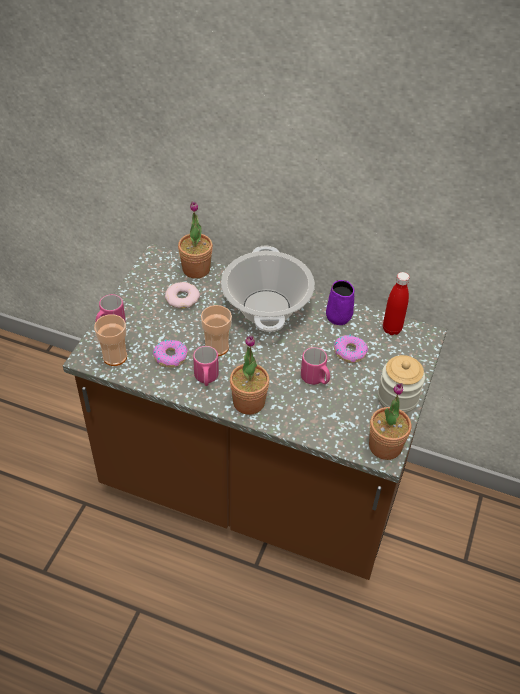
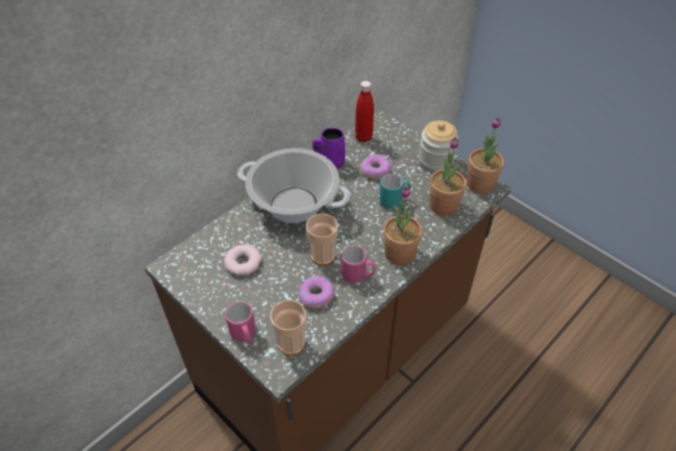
camera: 65 degrees left, 0 degrees up
potted plant [178,201,213,279] -> potted plant moved to [429,137,466,216]
pink mug [301,347,330,385] -> turquoise mug [379,174,411,209]

